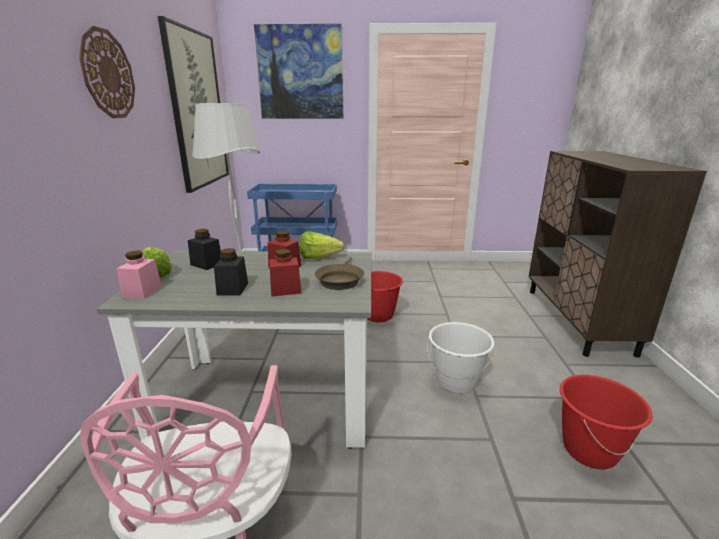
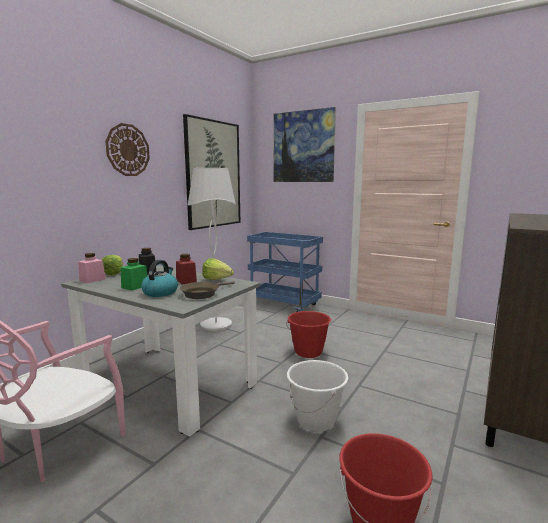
camera: 30 degrees right, 10 degrees down
black jar [214,248,248,296] -> green jar [121,258,147,290]
red jar [269,249,302,297] -> kettle [141,260,178,297]

